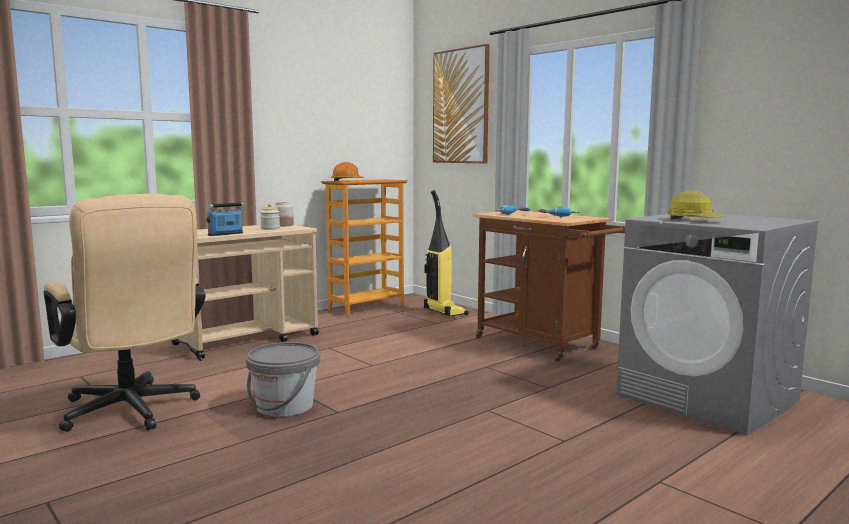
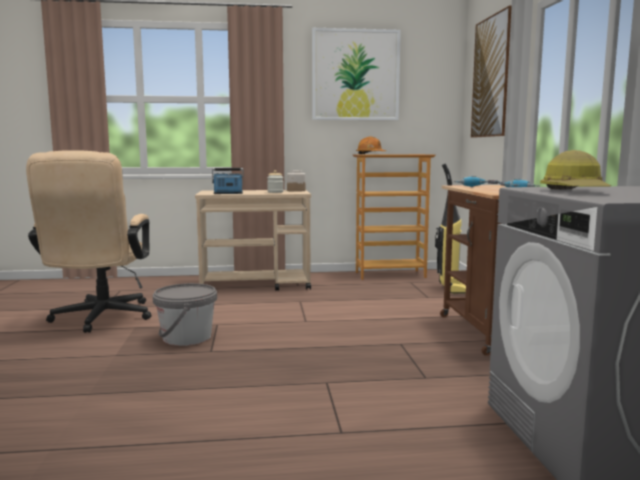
camera: 35 degrees right, 0 degrees up
none -> picture [312,28,401,120]

